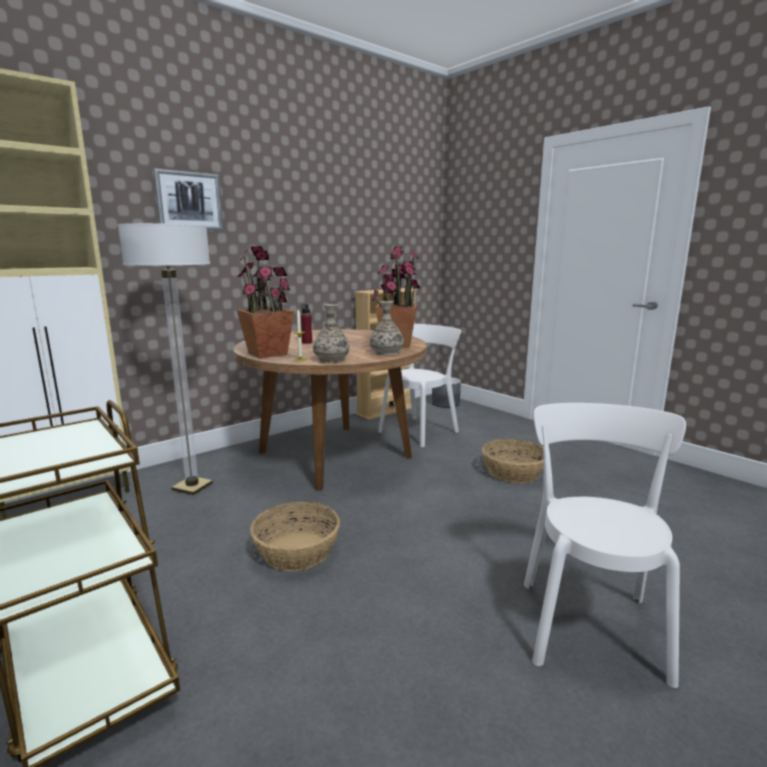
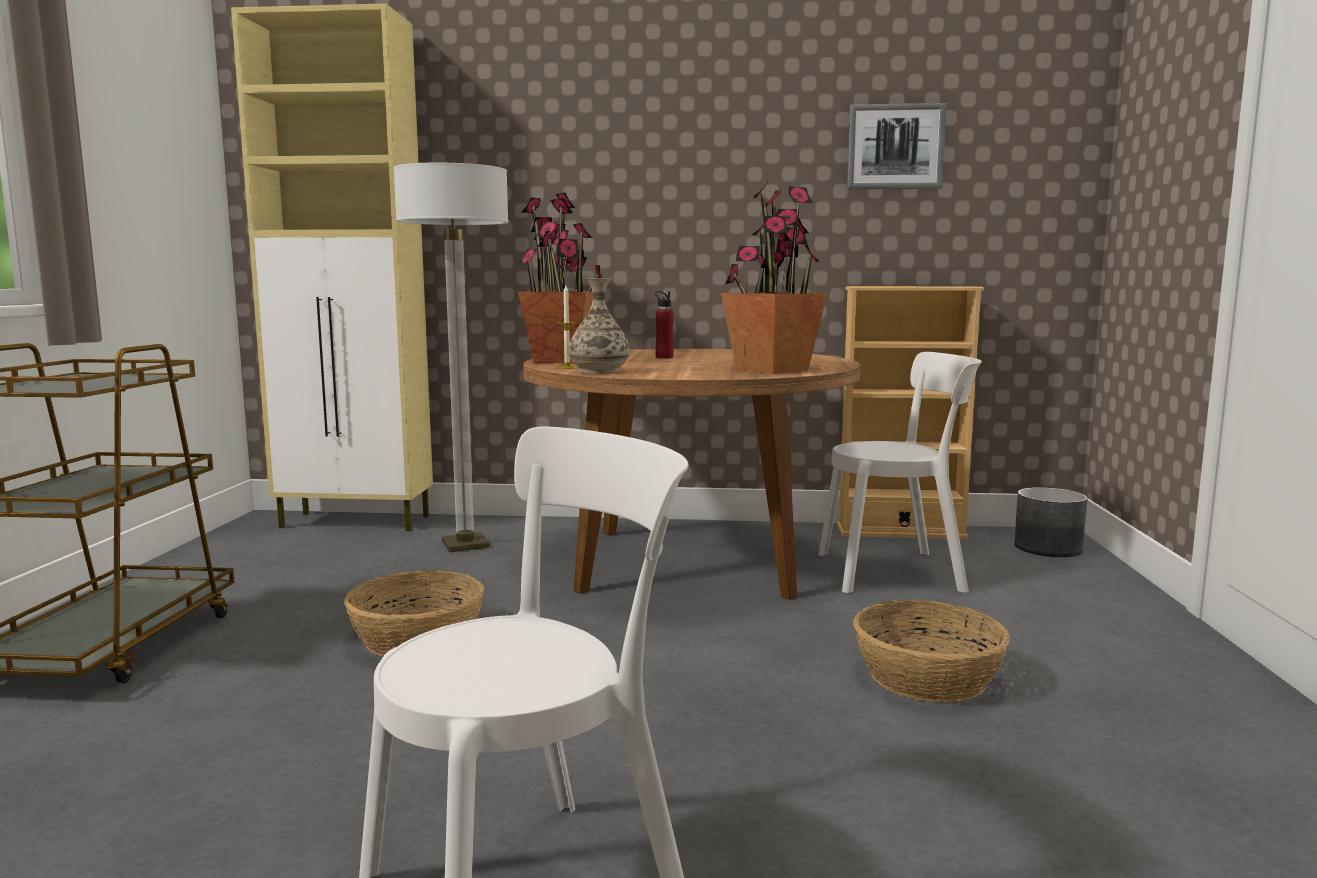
camera: 45 degrees right, 5 degrees down
picture [153,169,223,230] -> picture moved to [847,103,947,189]
vase [370,301,404,356] -> none

